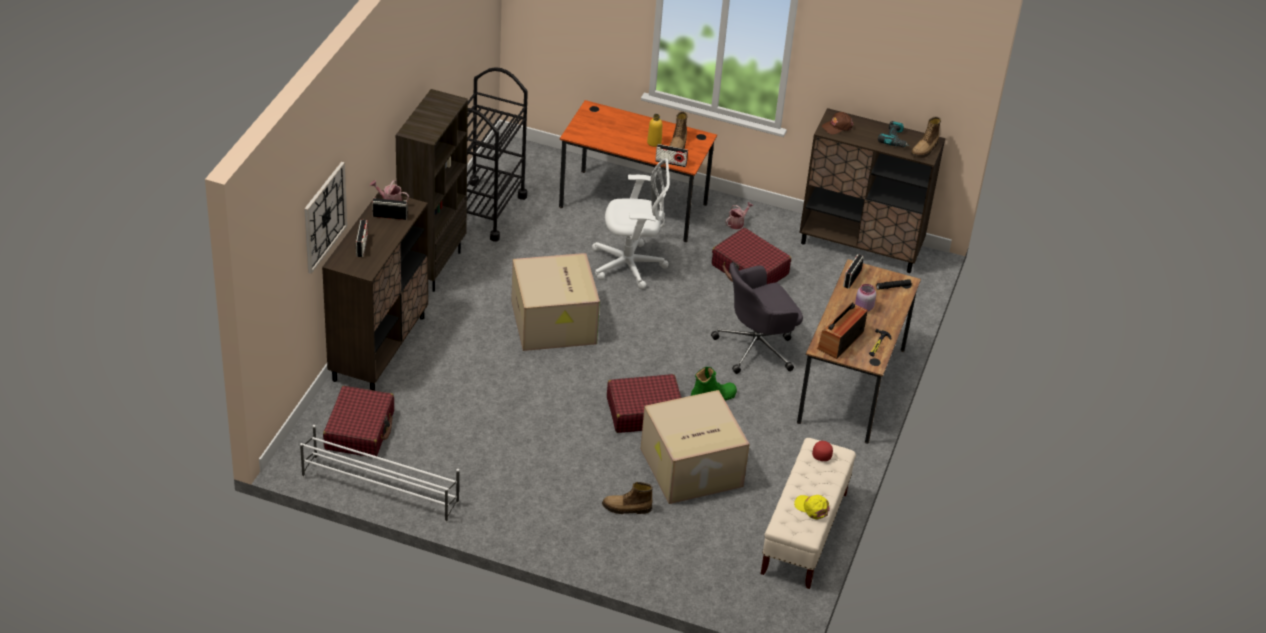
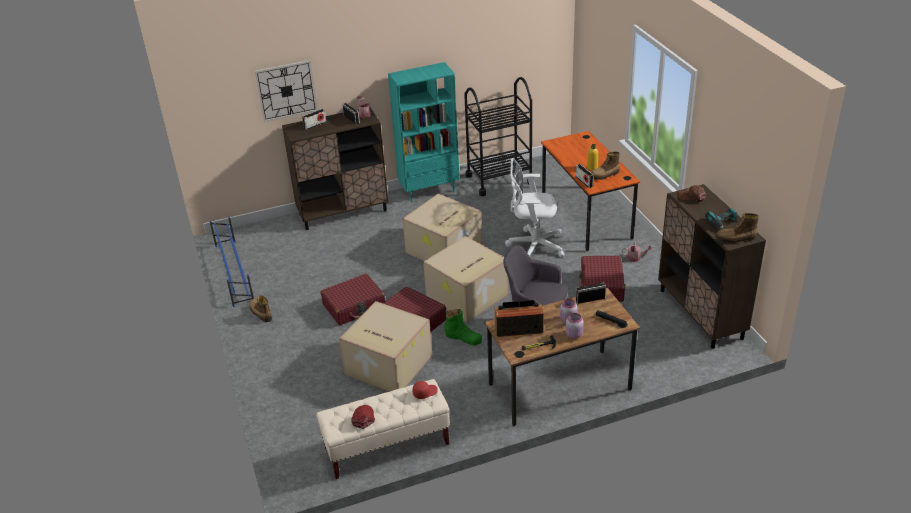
camera: 55 degrees right, 5 degrees down
white shoe rack [300,425,459,523] -> blue shoe rack [210,216,254,307]
red suitcase [323,386,394,457] -> red suitcase moved to [320,274,385,325]
brown bookcase [396,89,468,292] -> turquoise bookcase [388,62,460,202]
white office chair [592,159,669,289] -> white office chair turned 135 degrees clockwise [505,158,564,257]
boot [602,482,653,514] -> boot moved to [250,295,272,322]
yellow cap [794,495,830,519] -> red cap [351,405,375,429]
none -> cardboard box [423,236,508,322]
none -> pink jar [566,313,584,339]

